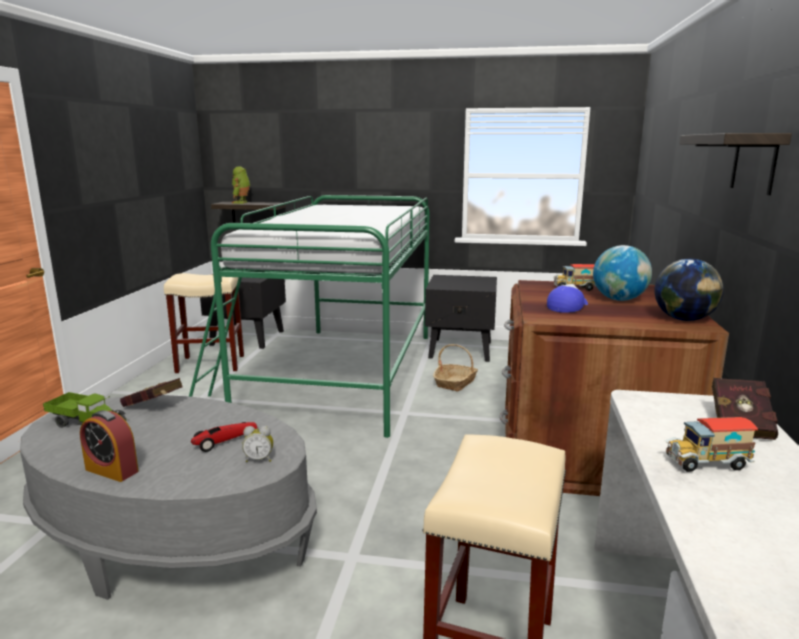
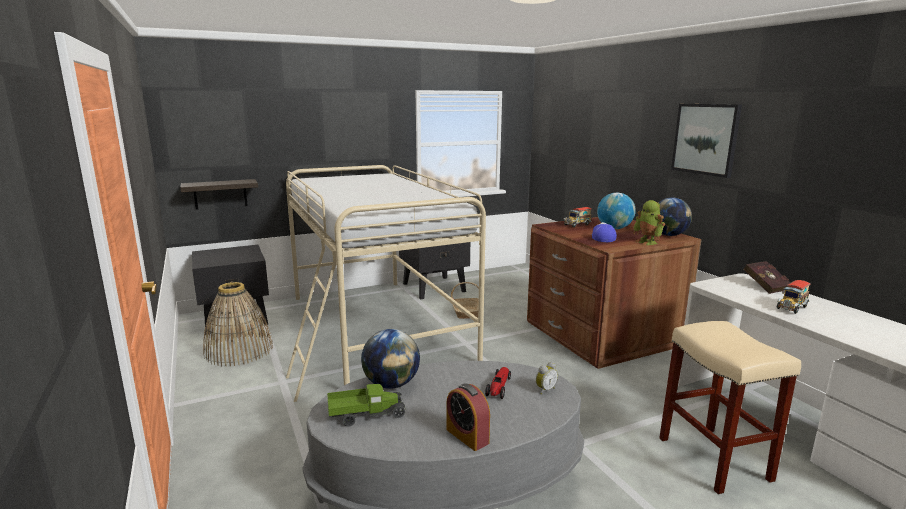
camera: 35 degrees left, 0 degrees up
alarm clock [80,410,139,482] -> alarm clock turned 60 degrees clockwise [446,383,490,451]
red book [120,378,183,407] -> globe [361,329,420,389]
beige stool [164,273,244,373] -> basket [203,282,273,366]
green bed [189,195,429,438] -> beige bed [286,165,486,402]
toy robot [232,166,250,204] -> toy robot moved to [633,200,665,245]
shelf [679,133,792,195] -> picture [671,104,742,178]

